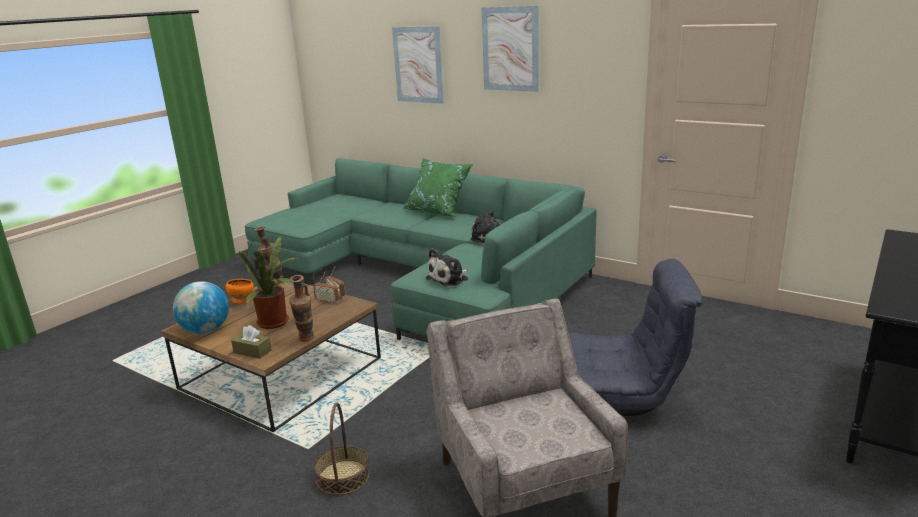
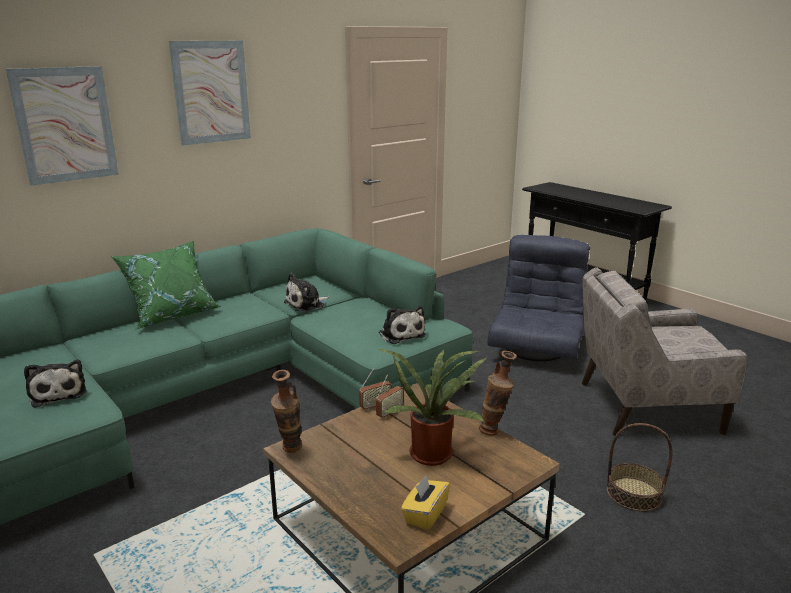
camera: 75 degrees left, 0 degrees up
globe [173,281,229,334] -> yellow tissue box [401,474,450,530]
orange bowl [226,279,254,304] -> none
brown tissue box [231,325,272,359] -> none
none -> plush toy [24,360,87,408]

